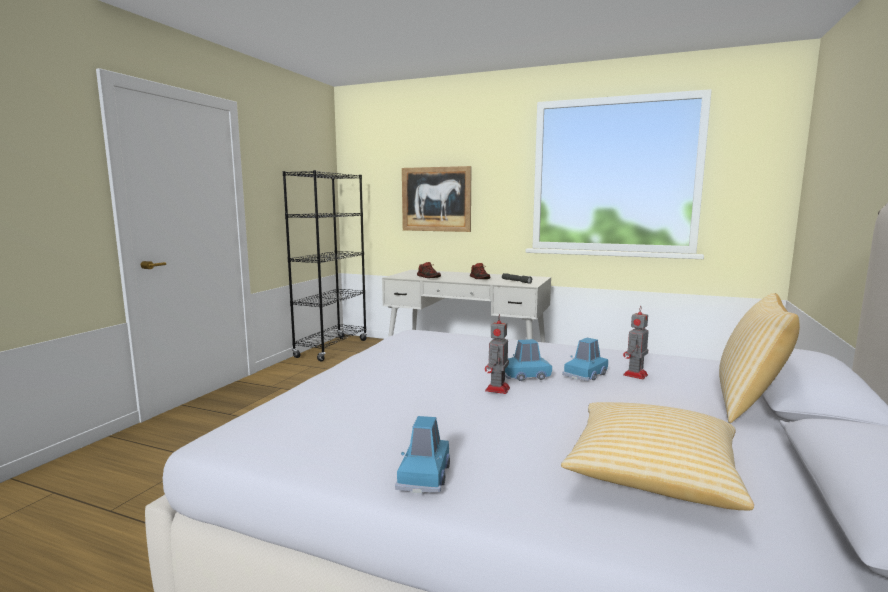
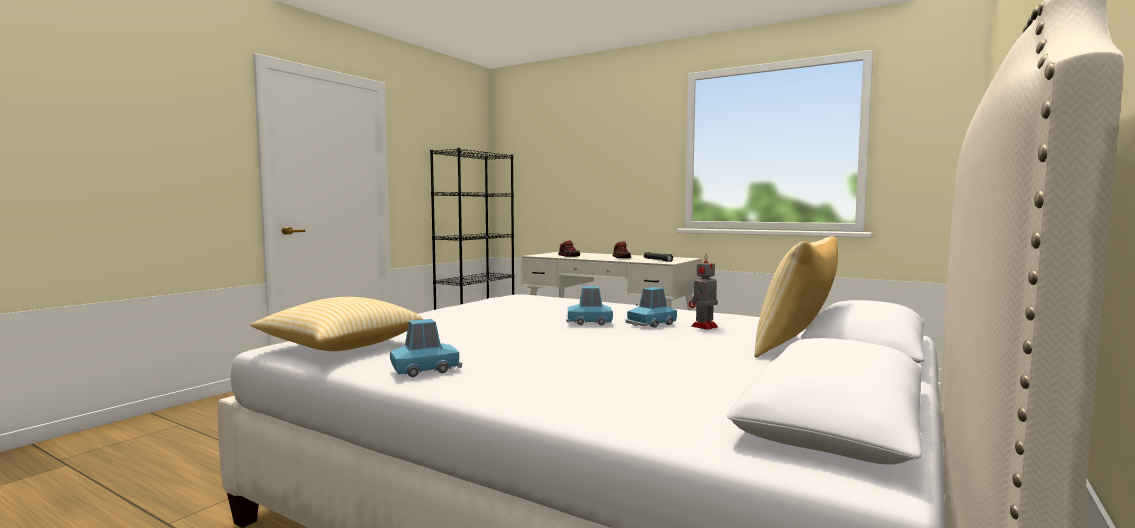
camera: 10 degrees right, 5 degrees down
blue toy car [395,416,450,493] -> blue toy car turned 135 degrees counterclockwise [390,319,462,377]
picture [402,166,472,232] -> none
toy robot [485,314,510,394] -> none
pillow [561,402,754,510] -> pillow moved to [250,297,423,351]

